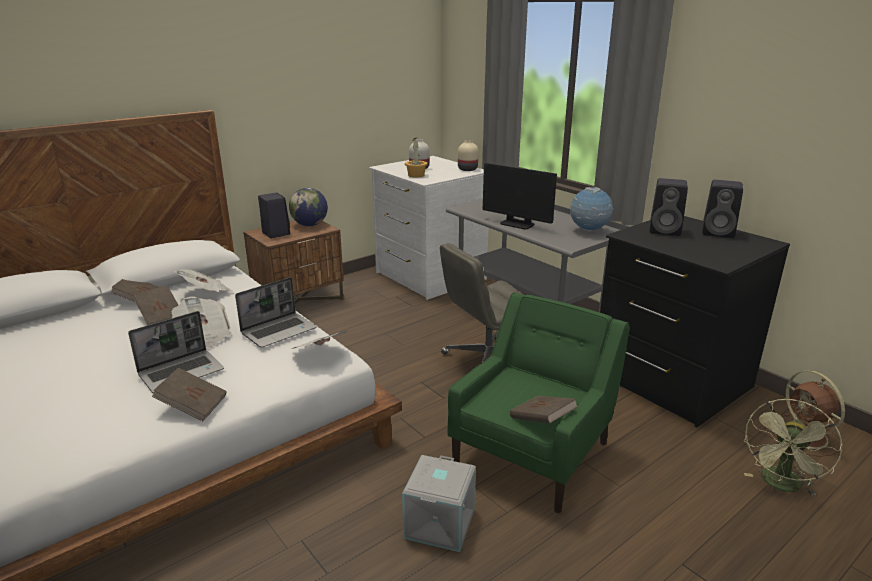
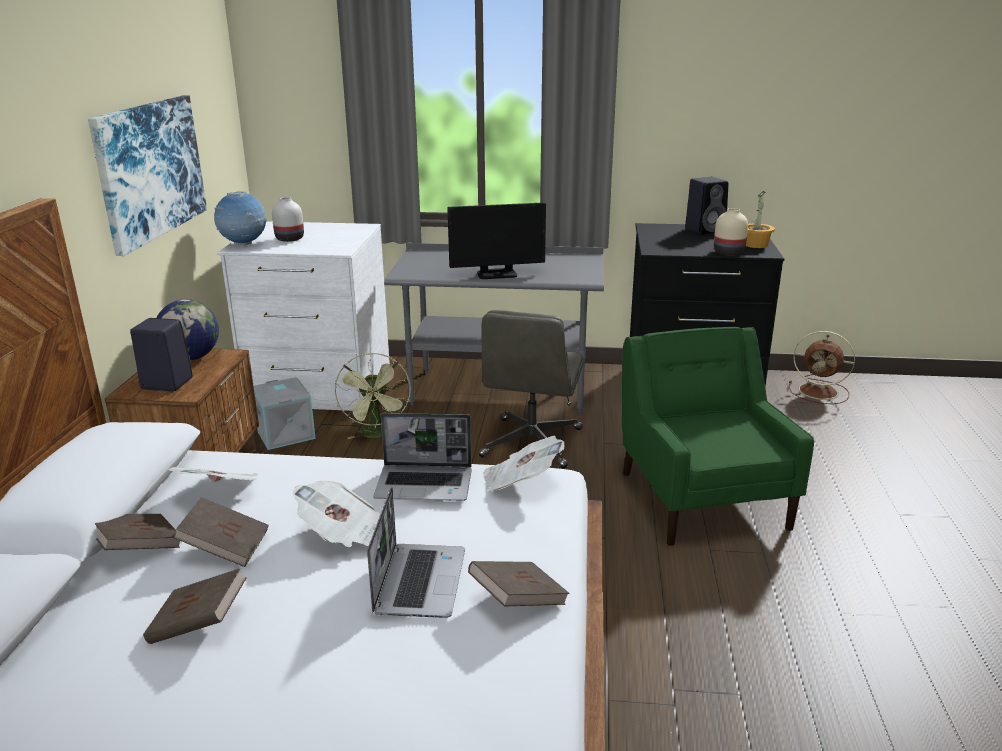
camera: 45 degrees left, 0 degrees up
laptop [235,277,317,348] -> laptop turned 90 degrees clockwise [373,413,472,501]
grey storage box [402,455,476,552] -> grey storage box moved to [254,377,316,450]
potted plant [405,138,428,178] -> potted plant moved to [746,191,775,248]
beige vase [458,140,478,171] -> beige vase moved to [714,208,748,255]
brown book [510,395,578,423] -> brown book moved to [143,568,246,644]
globe [570,187,613,232] -> globe moved to [214,191,266,245]
black speaker [649,178,688,236] -> none
green fan [744,399,843,496] -> green fan moved to [335,353,411,439]
none -> picture [88,95,207,256]

